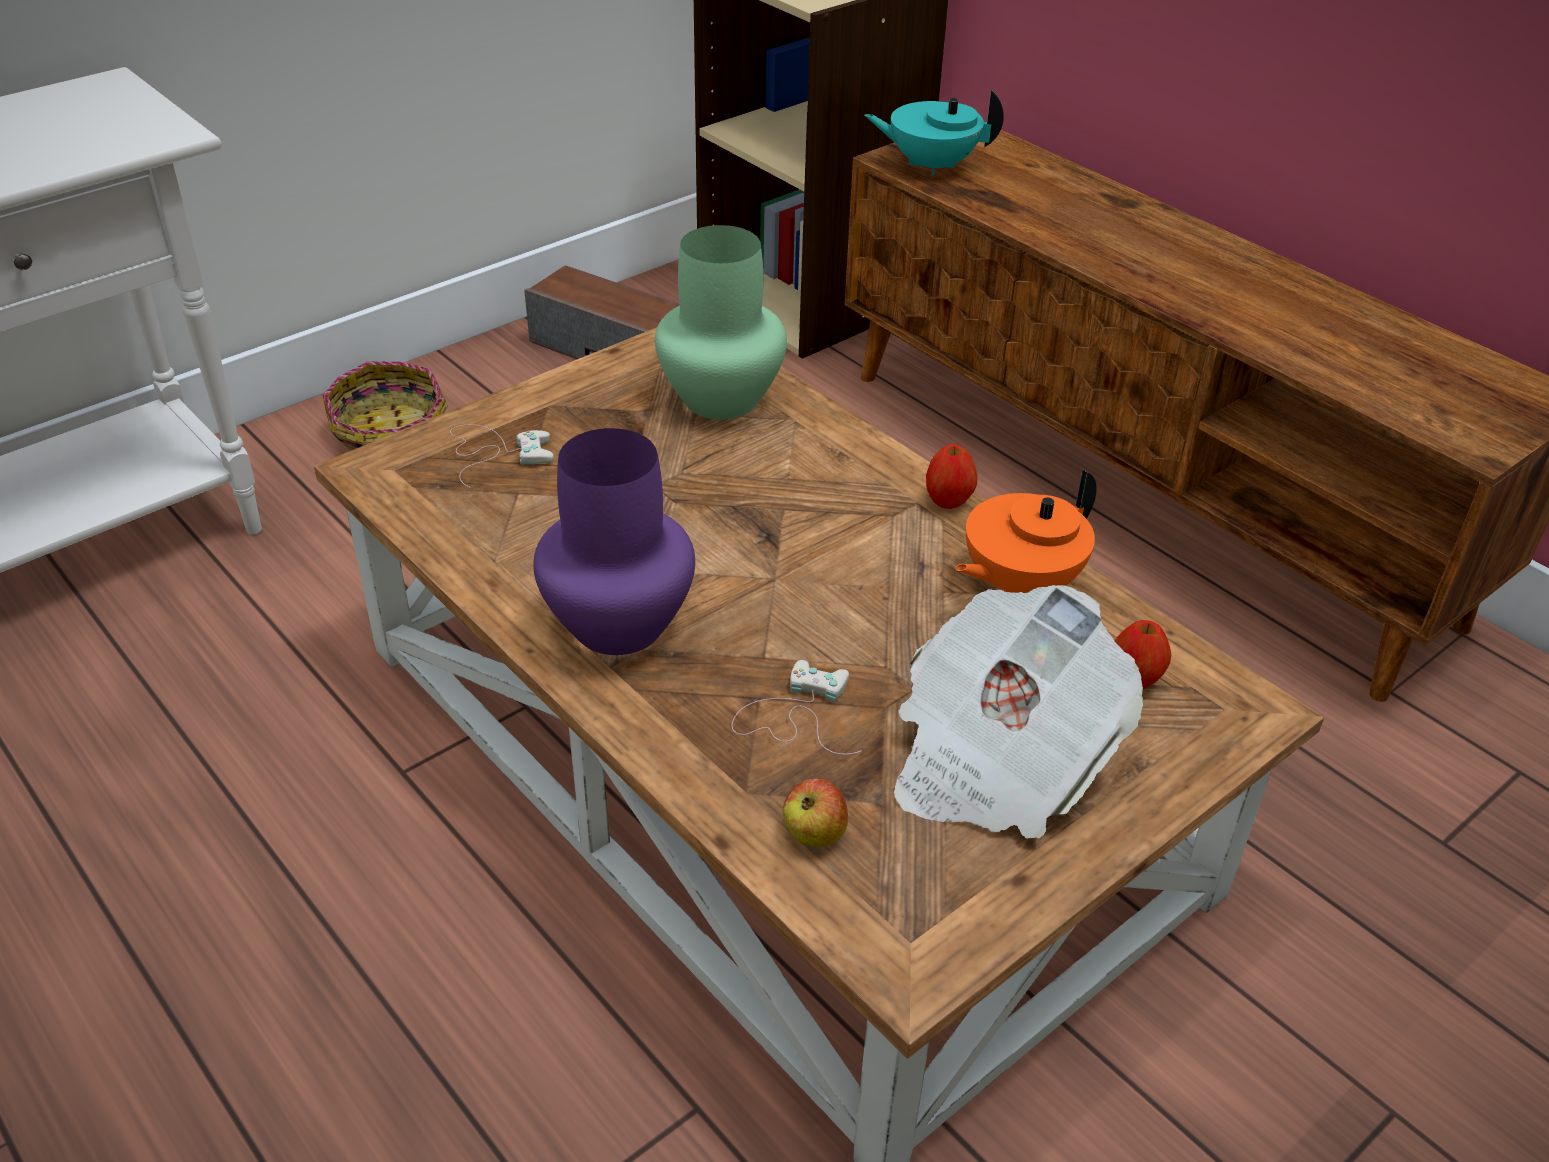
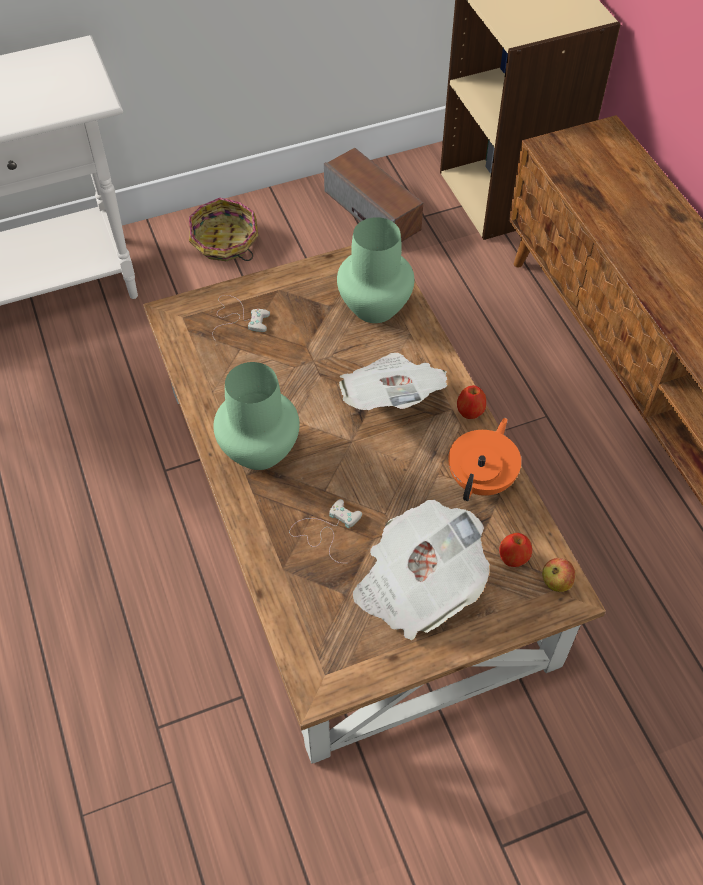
camera: 20 degrees right, 15 degrees up
purple vase [533,428,695,655] -> green vase [213,362,300,470]
apple [783,779,848,847] -> apple moved to [542,558,576,592]
turquoise teapot [864,90,1004,175] -> none
orange teapot [955,469,1096,593] -> orange teapot turned 135 degrees clockwise [448,418,521,501]
none -> newspaper [339,353,448,410]

